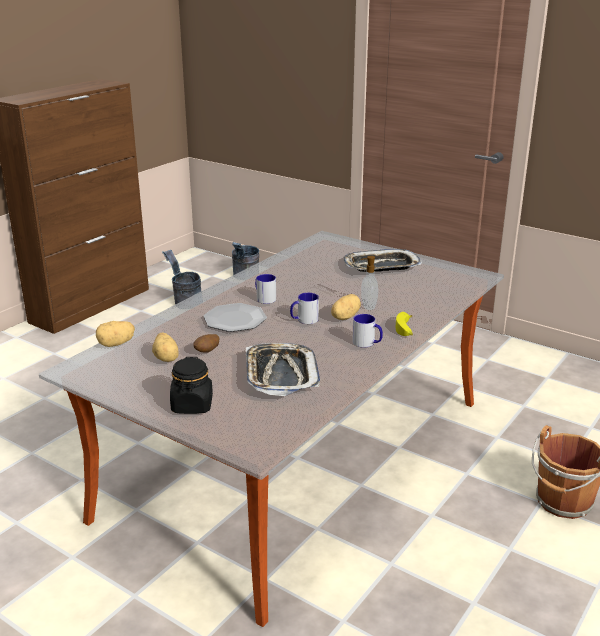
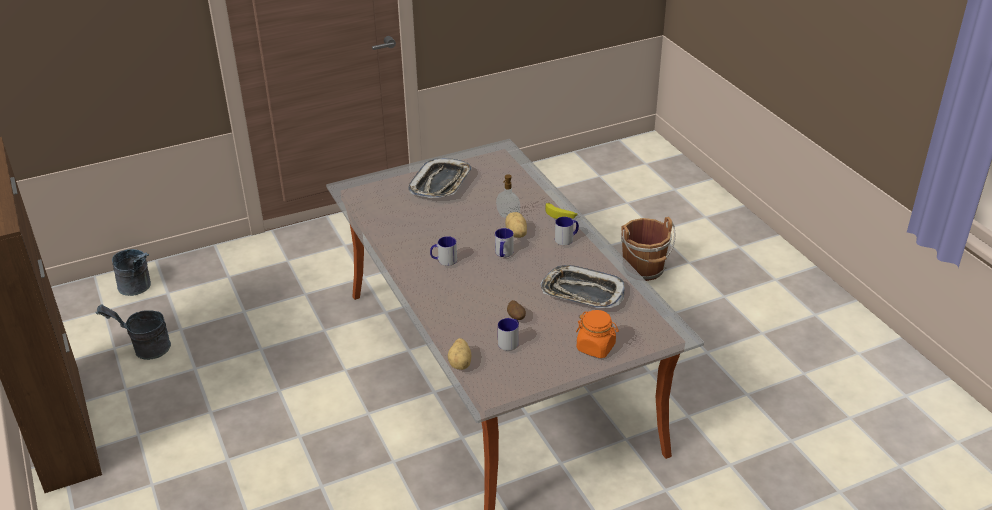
camera: 60 degrees left, 10 degrees up
potato [152,332,179,362] -> mug [498,318,519,351]
black jar [170,357,213,414] -> orange jar [576,310,619,358]
plate [204,303,267,332] -> none

